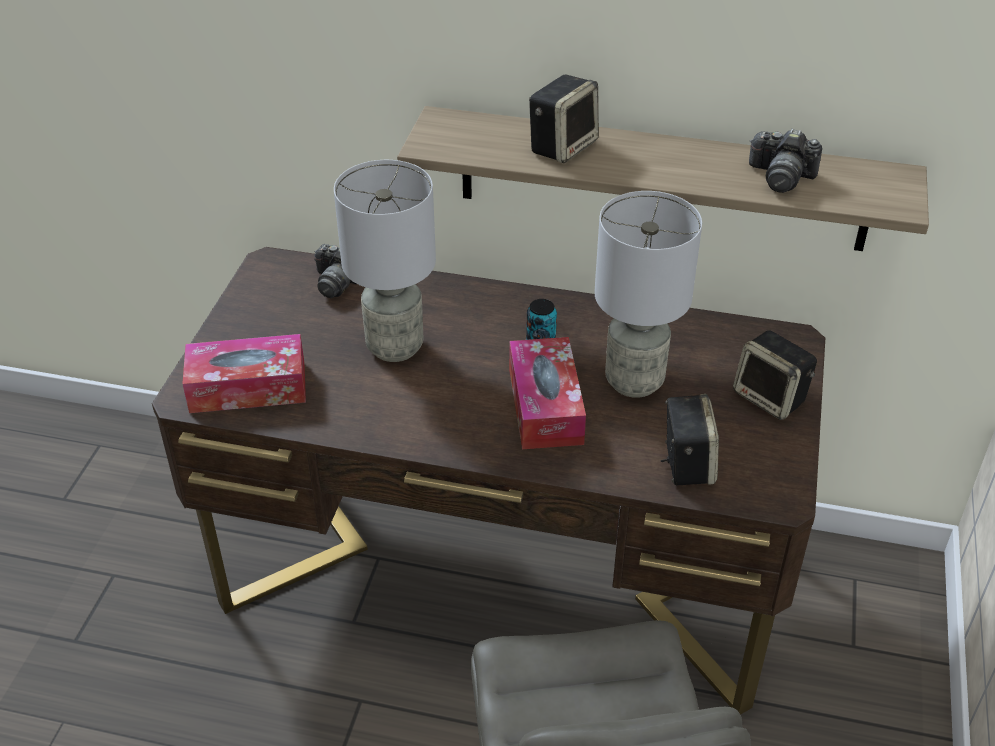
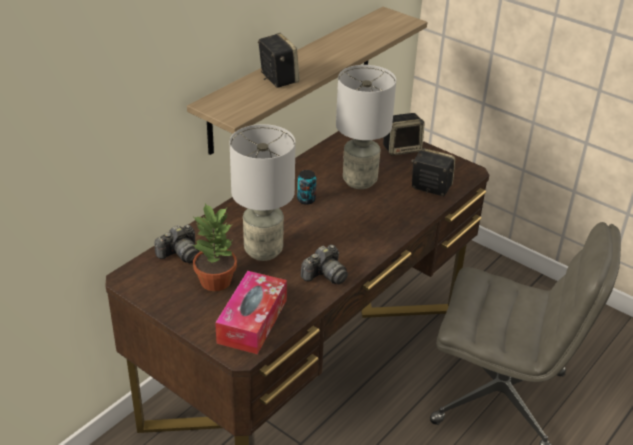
camera: 65 degrees left, 5 degrees down
tissue box [509,337,586,449] -> none
camera [749,129,822,193] -> camera moved to [301,245,348,284]
none -> potted plant [193,203,237,291]

